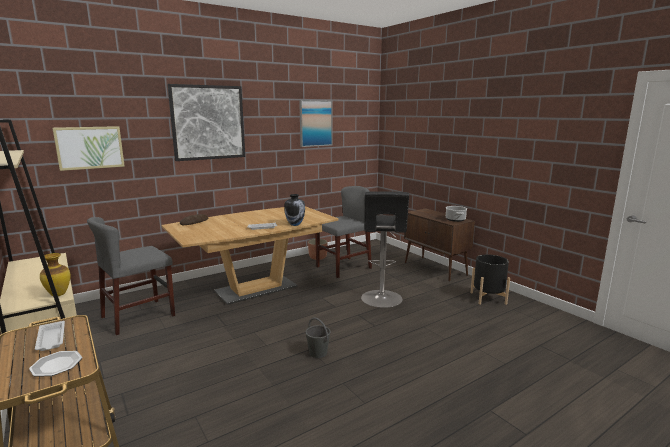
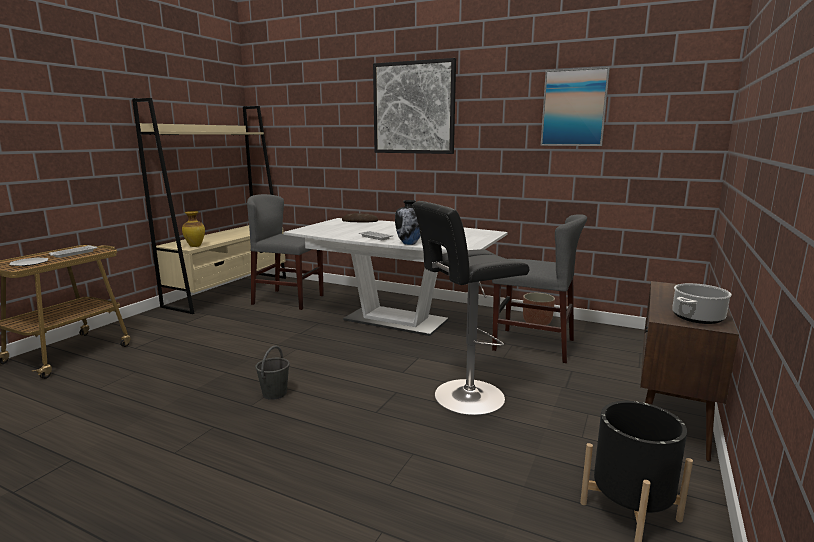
camera: 60 degrees right, 0 degrees up
picture [53,126,125,171] -> none
brown dining table [162,206,339,305] -> white dining table [283,218,508,336]

